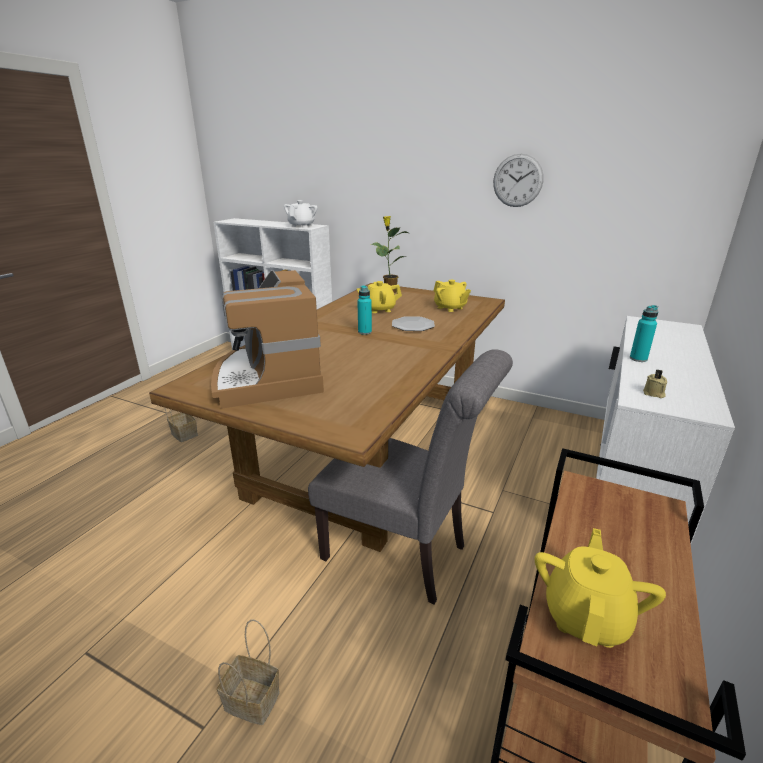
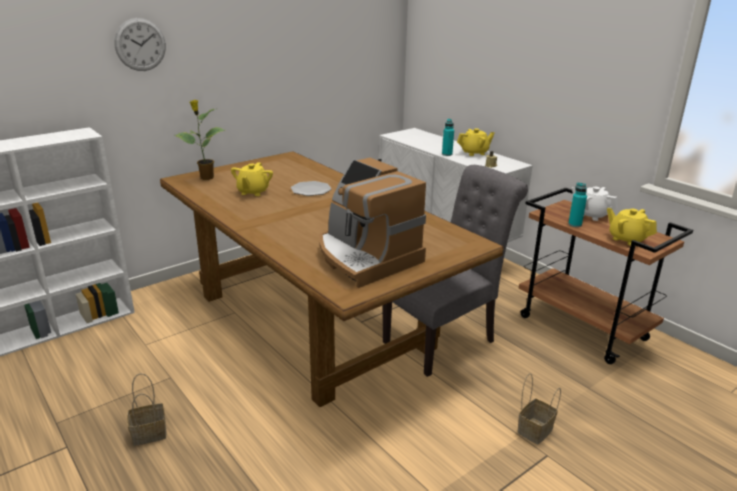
camera: 65 degrees left, 0 degrees up
coffee machine [211,270,324,409] -> coffee machine turned 45 degrees clockwise [319,158,426,288]
white teapot [284,200,317,227] -> white teapot moved to [572,187,618,221]
turquoise bottle [357,285,372,335] -> turquoise bottle moved to [568,182,587,227]
yellow teapot [433,280,471,312] -> yellow teapot moved to [457,128,495,156]
wall clock [493,154,544,207] -> wall clock moved to [114,18,166,71]

